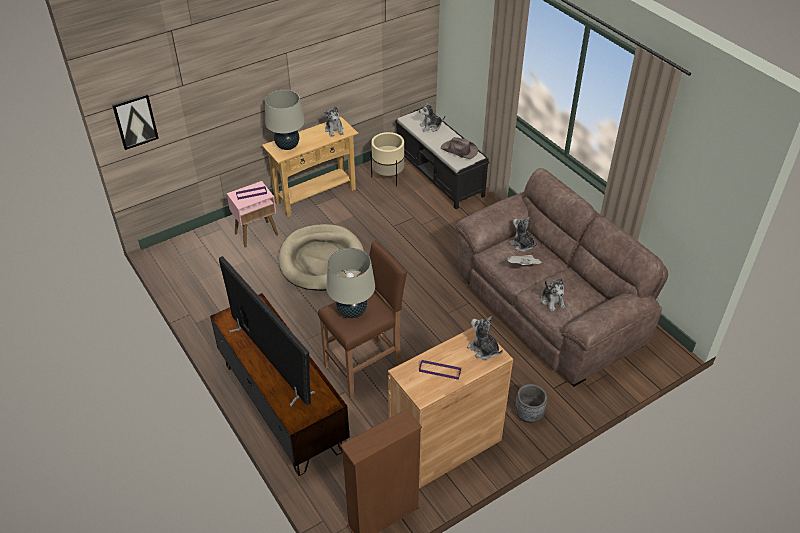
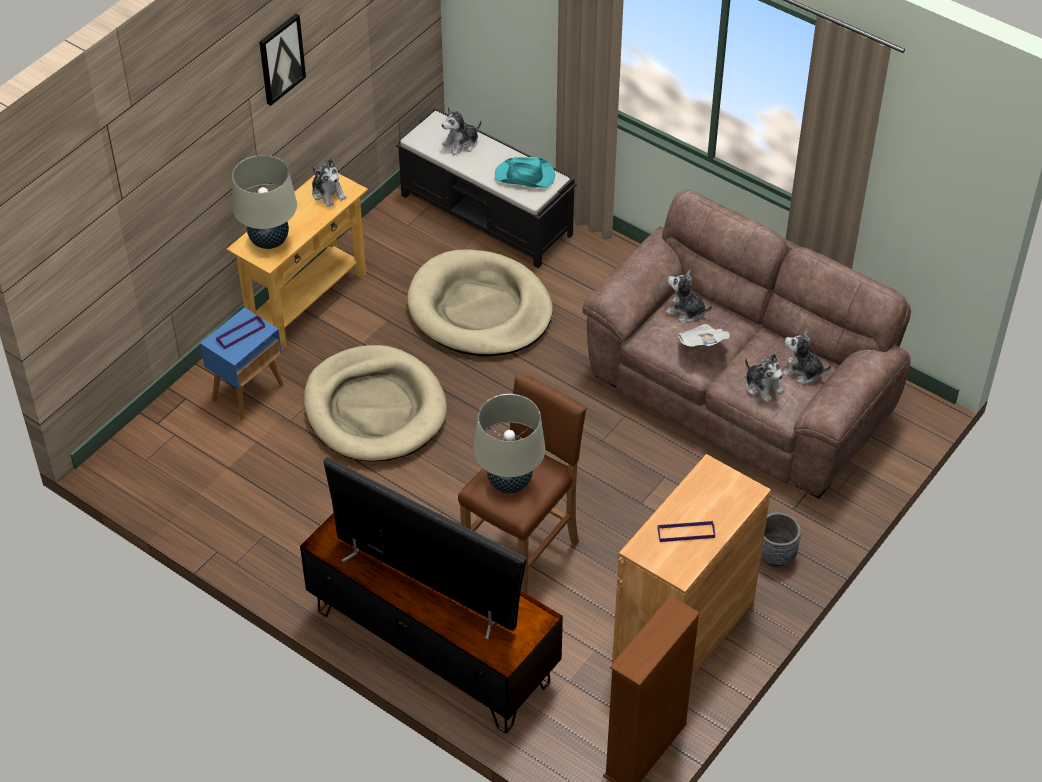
camera: 20 degrees left, 5 degrees up
picture [112,93,159,150] -> picture moved to [259,13,306,106]
pink side table [227,181,278,248] -> blue side table [200,307,284,420]
beige planter [371,132,404,186] -> none
brown hat [441,137,478,159] -> turquoise hat [495,157,555,188]
plush toy [467,316,503,360] -> plush toy moved to [782,329,831,383]
none -> beige dog bed [407,249,553,357]

